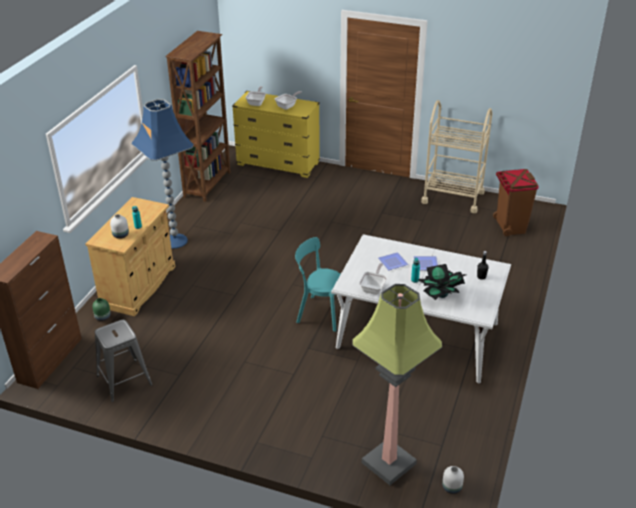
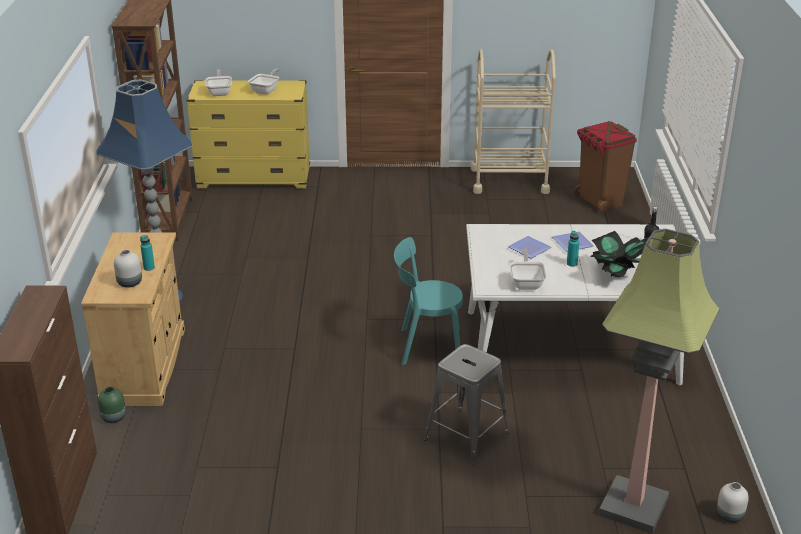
camera: 20 degrees left, 5 degrees down
grey stool [95,320,152,402] -> grey stool moved to [424,344,509,465]

